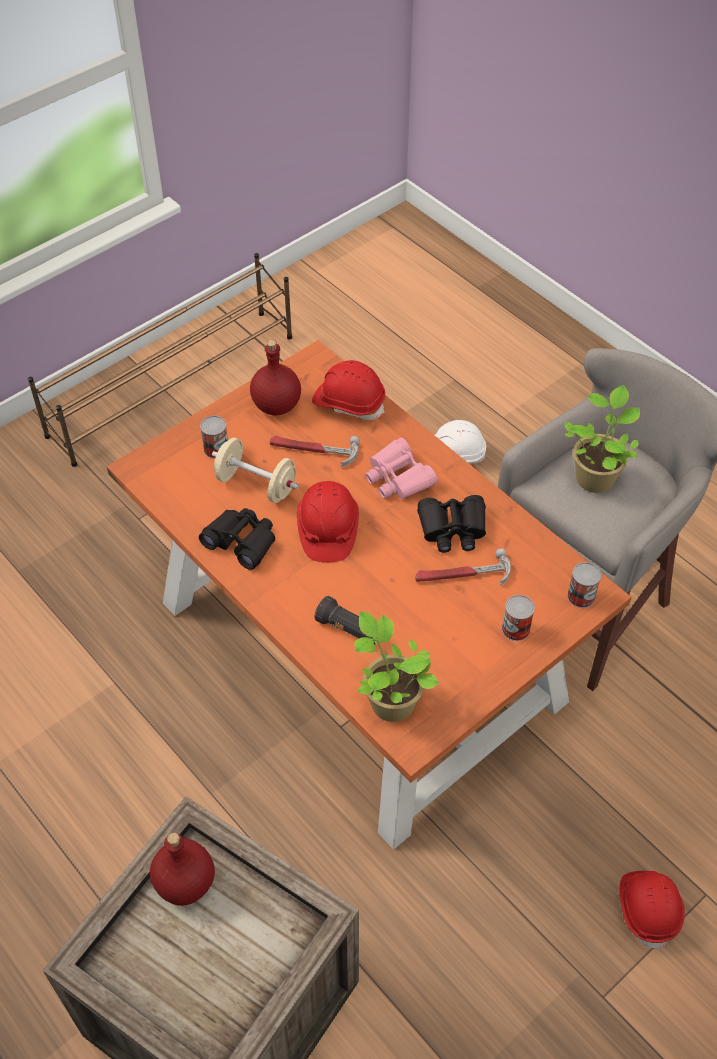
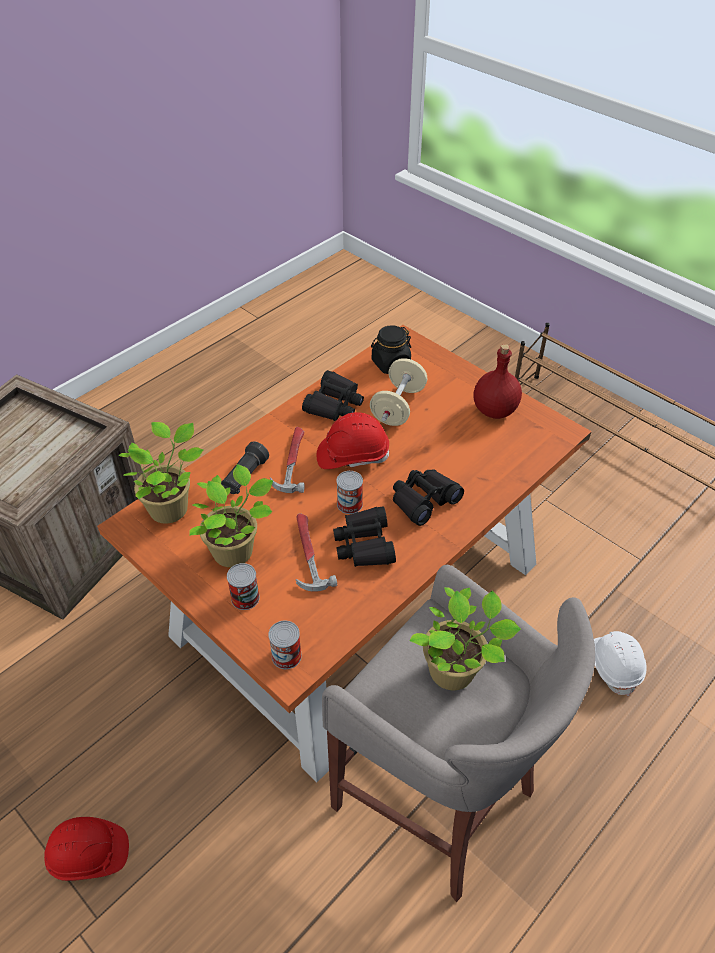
camera: 85 degrees right, 5 degrees down
red bottle [150,832,215,906] -> none
can [200,416,228,459] -> can moved to [336,471,363,514]
hammer [270,436,360,467] -> hammer moved to [270,427,305,493]
red hard hat [312,360,385,420] -> none
pink binoculars [365,438,437,499] -> black binoculars [393,469,464,526]
none -> potted plant [189,464,273,567]
none -> black jar [371,325,411,374]

